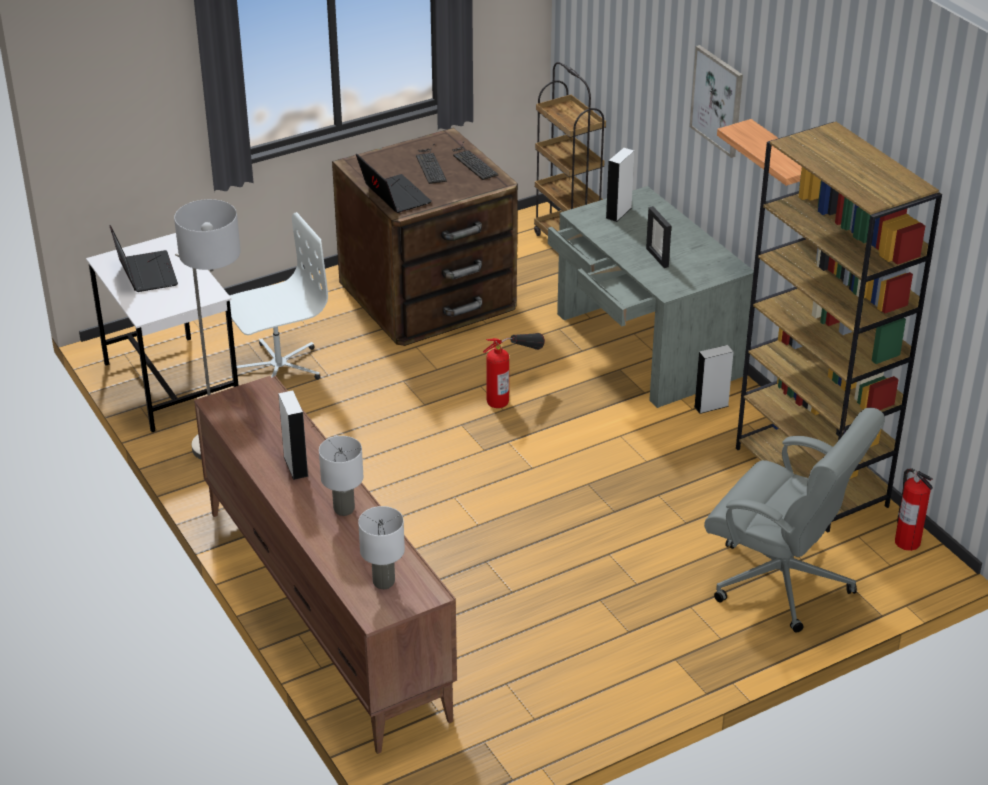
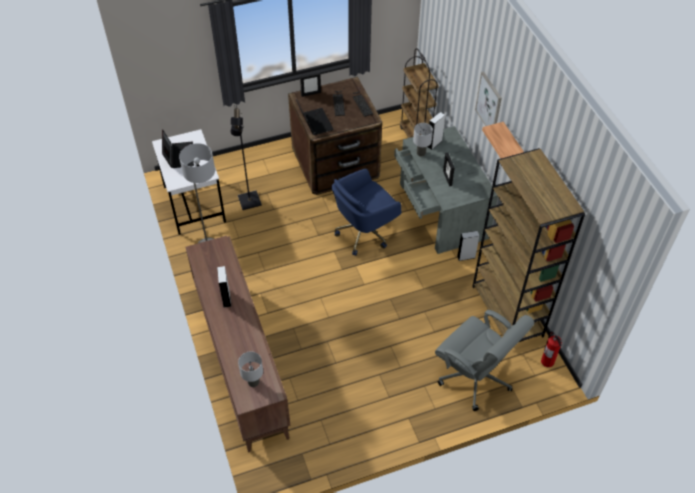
camera: 10 degrees right, 15 degrees up
white office chair [229,212,328,380] -> black floor lamp [231,105,262,210]
white table lamp [319,436,363,516] -> white table lamp moved to [413,123,433,157]
fire extinguisher [483,333,545,408] -> blue office chair [332,169,401,256]
none -> picture frame [300,72,321,97]

